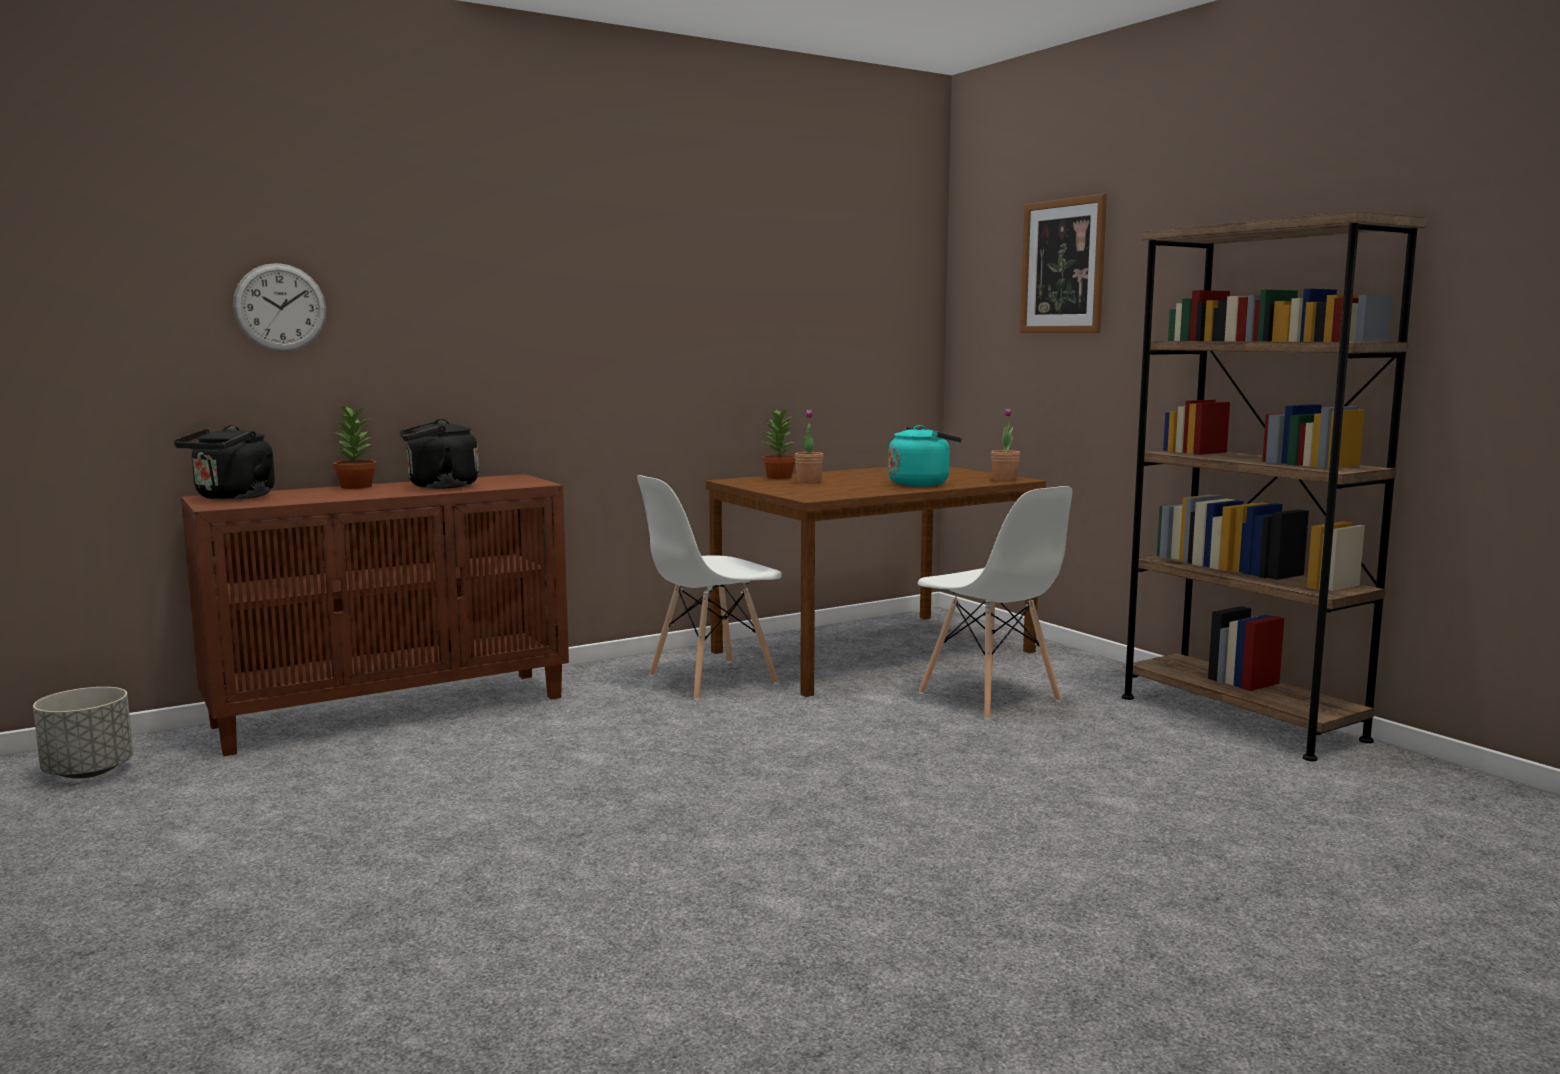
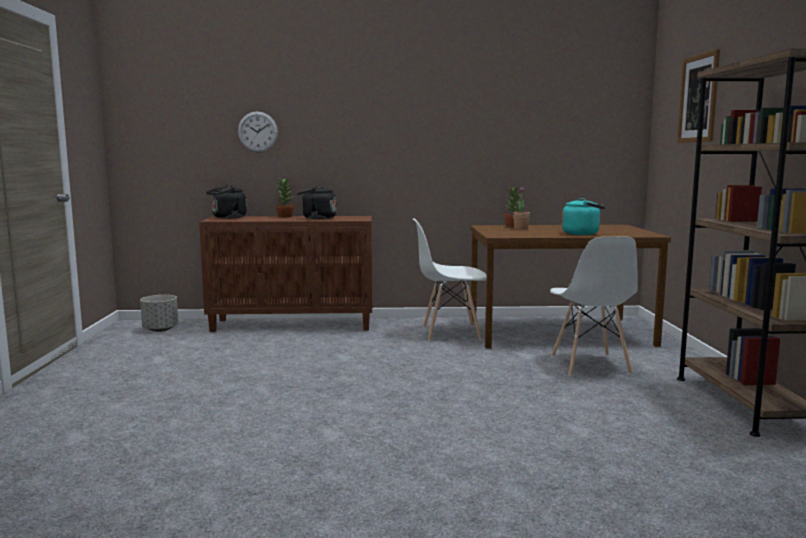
camera: 30 degrees right, 0 degrees up
potted plant [991,408,1020,482] -> none

